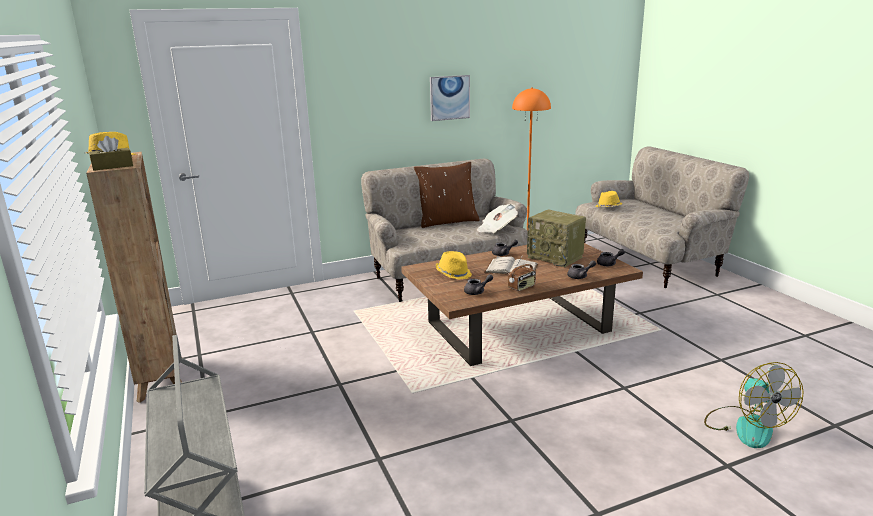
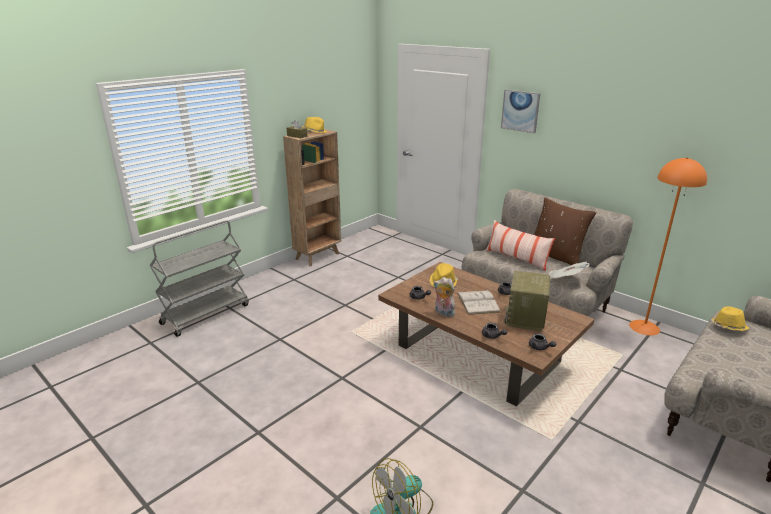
camera: 65 degrees right, 5 degrees up
picture [430,75,470,121] -> picture moved to [501,90,541,133]
radio [508,255,536,291] -> plush toy [433,277,458,317]
none -> pillow [486,220,555,271]

